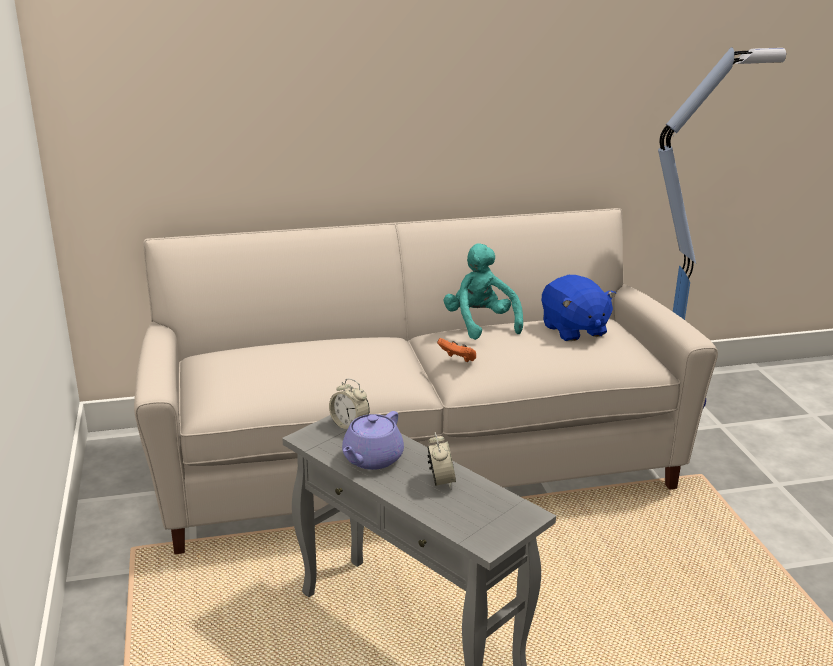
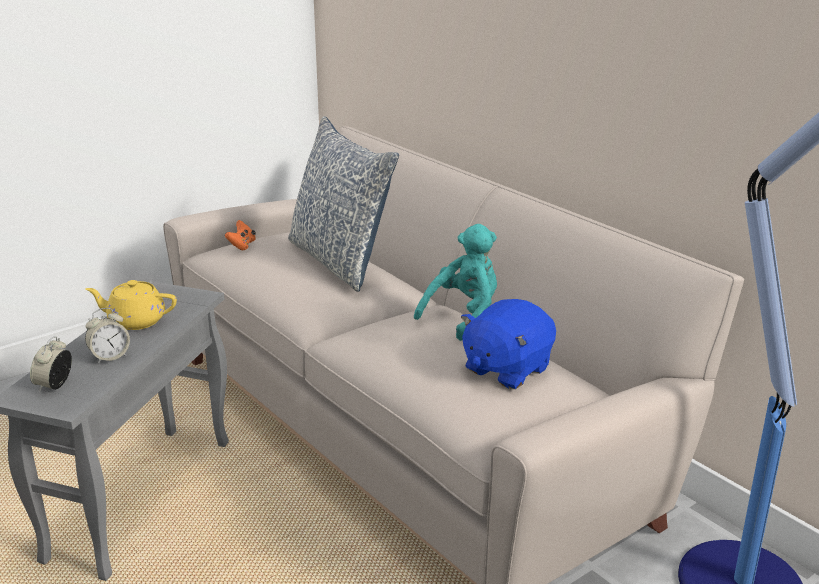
camera: 65 degrees right, 0 degrees up
alarm clock [329,379,370,429] -> alarm clock moved to [30,336,72,392]
purple teapot [342,411,404,470] -> yellow teapot [85,280,177,330]
orange game controller [437,338,476,362] -> orange game controller moved to [225,220,256,251]
none -> pillow [288,116,399,292]

